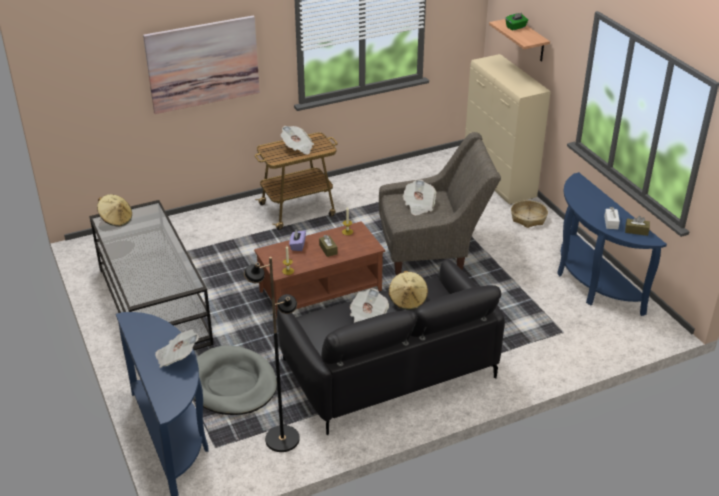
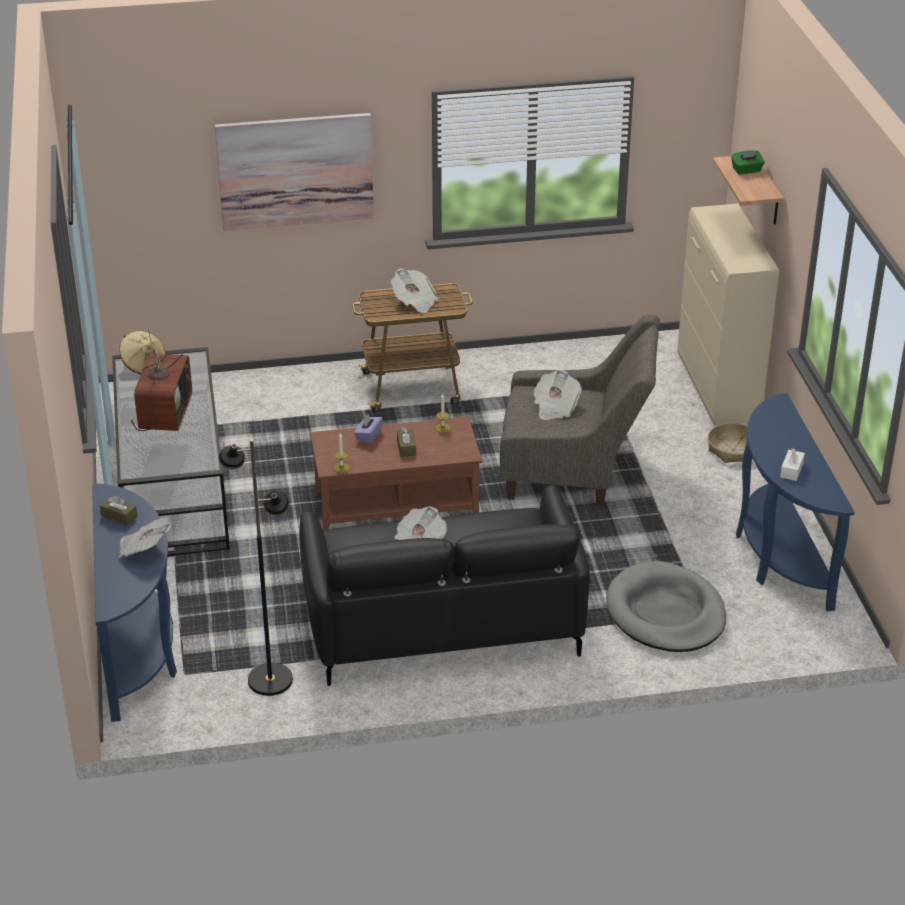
camera: 15 degrees right, 0 degrees up
grey dog bed [194,345,277,415] -> grey dog bed moved to [606,561,726,652]
beige hat [388,271,428,310] -> none
brown tissue box [625,216,650,236] -> brown tissue box moved to [100,495,138,526]
none -> television [131,327,192,431]

